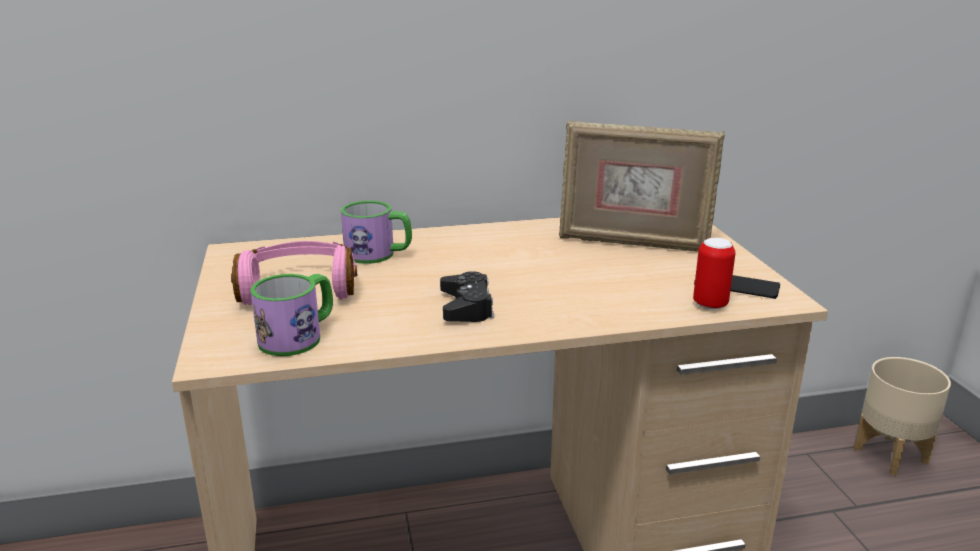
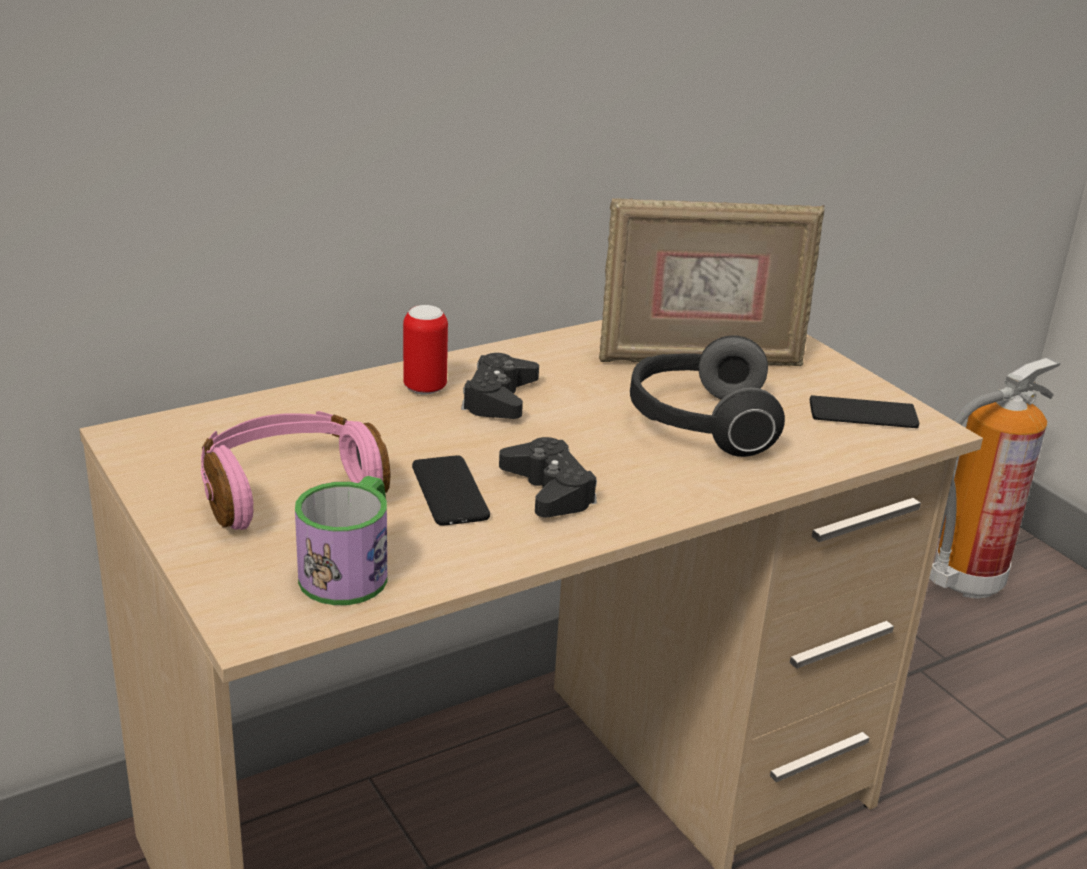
camera: 20 degrees left, 5 degrees up
mug [341,201,412,264] -> none
can [693,238,735,310] -> can moved to [403,305,448,395]
beige planter [854,357,951,476] -> fire extinguisher [929,357,1060,599]
none -> phone [412,455,490,526]
none -> black game controller [461,353,539,419]
none -> headphones [630,335,785,457]

